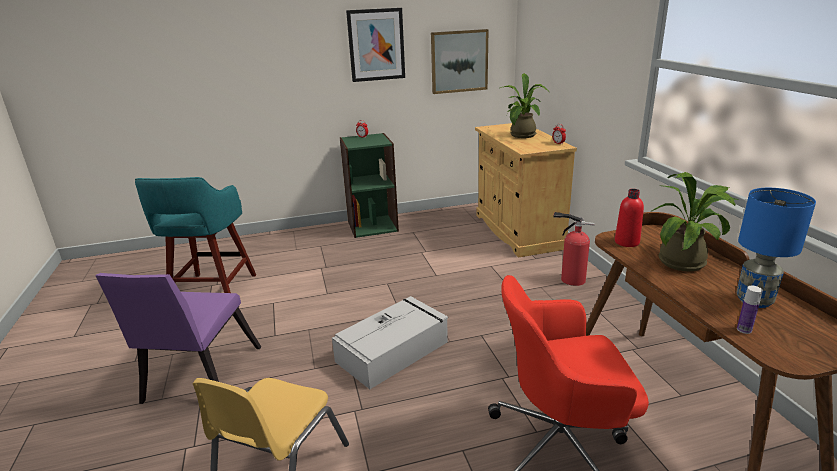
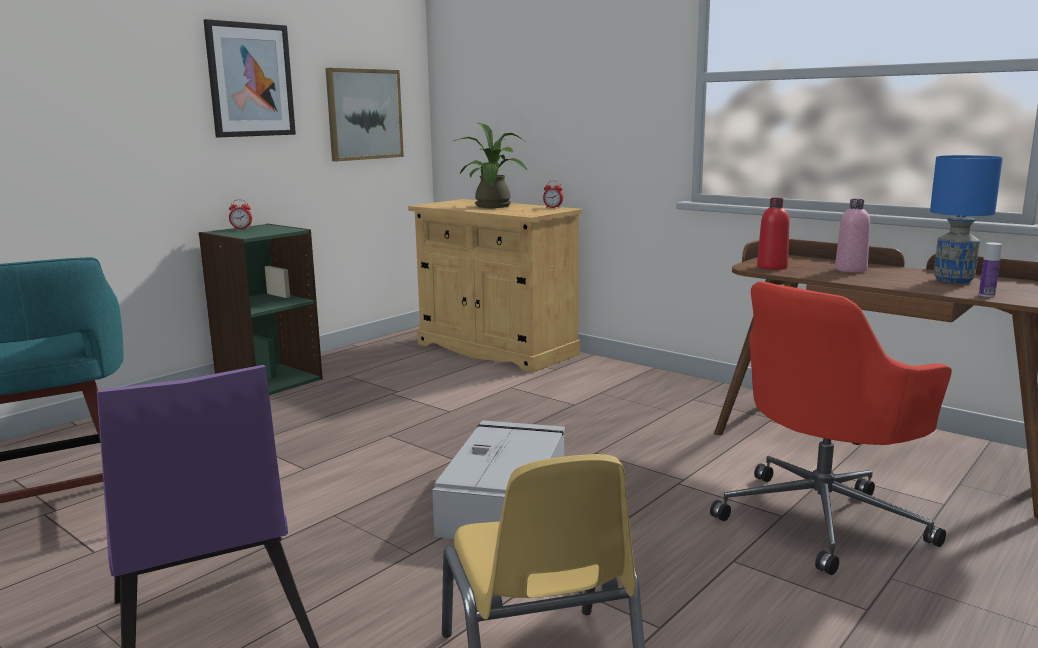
camera: 35 degrees left, 10 degrees down
fire extinguisher [553,212,595,286] -> none
potted plant [652,172,739,271] -> pink bottle [835,199,870,273]

